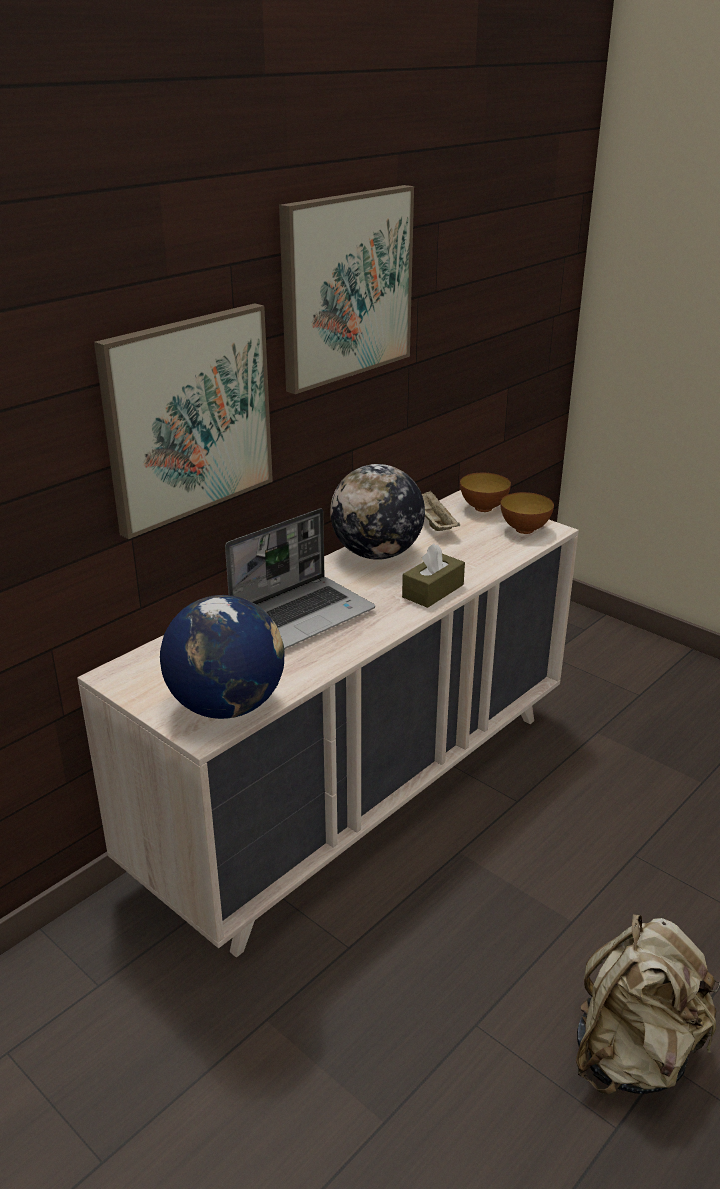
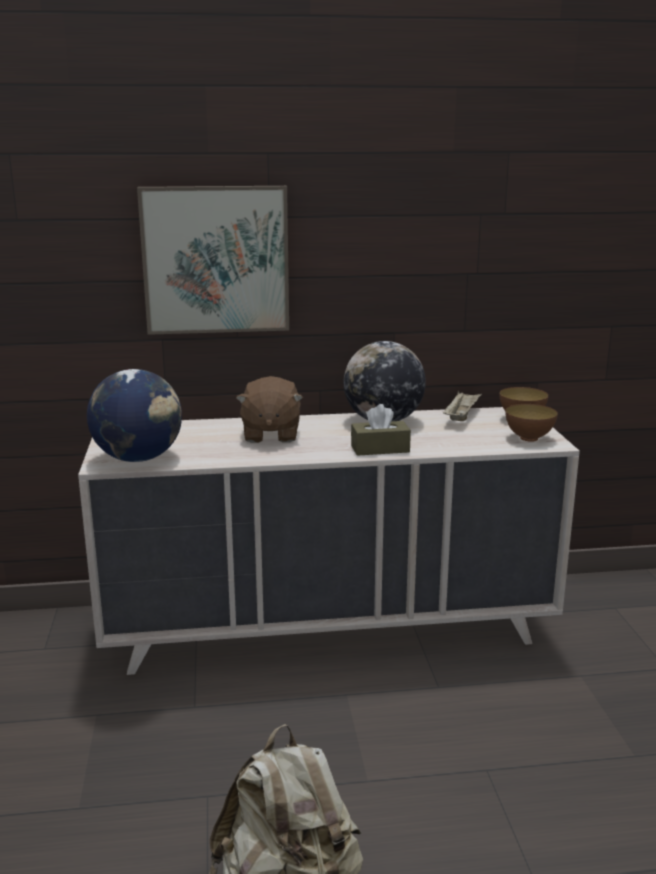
camera: 40 degrees right, 10 degrees down
laptop [225,508,375,649] -> brown plush toy [236,376,303,443]
picture [279,185,414,394] -> none

